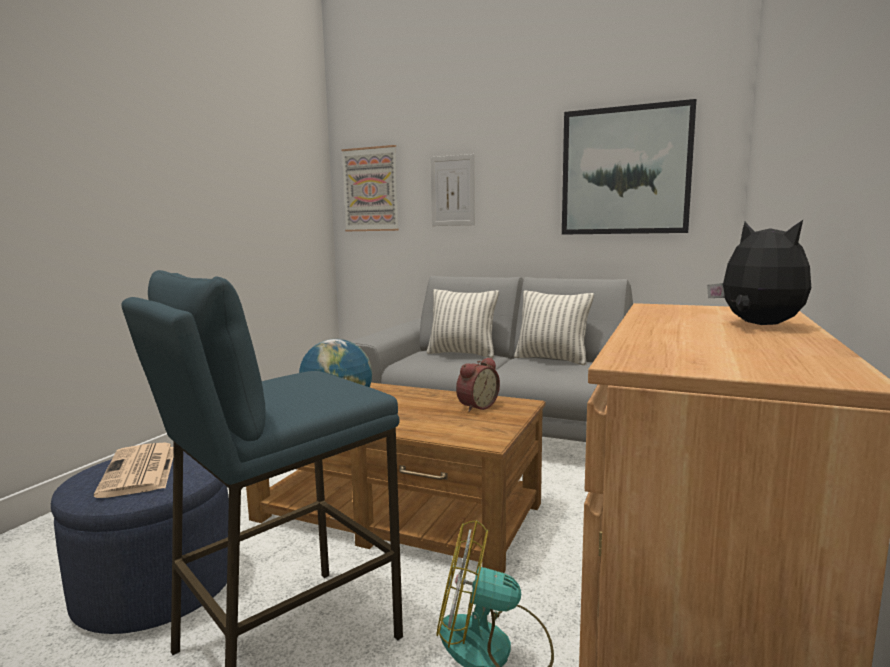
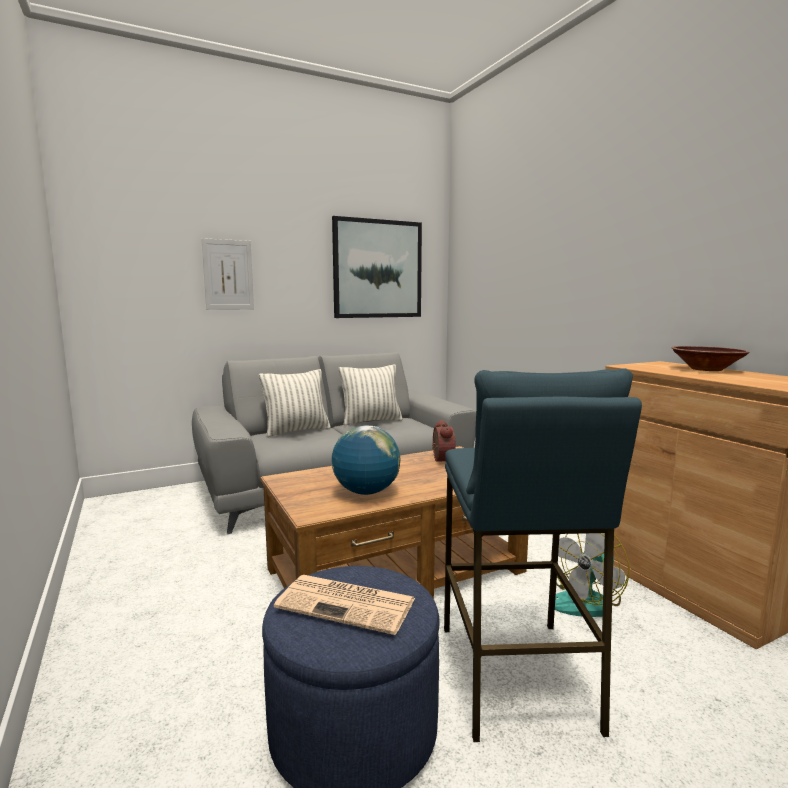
camera: 50 degrees left, 0 degrees up
picture [341,145,399,231] -> none
plush toy [707,220,811,325] -> brown bowl [671,346,750,371]

